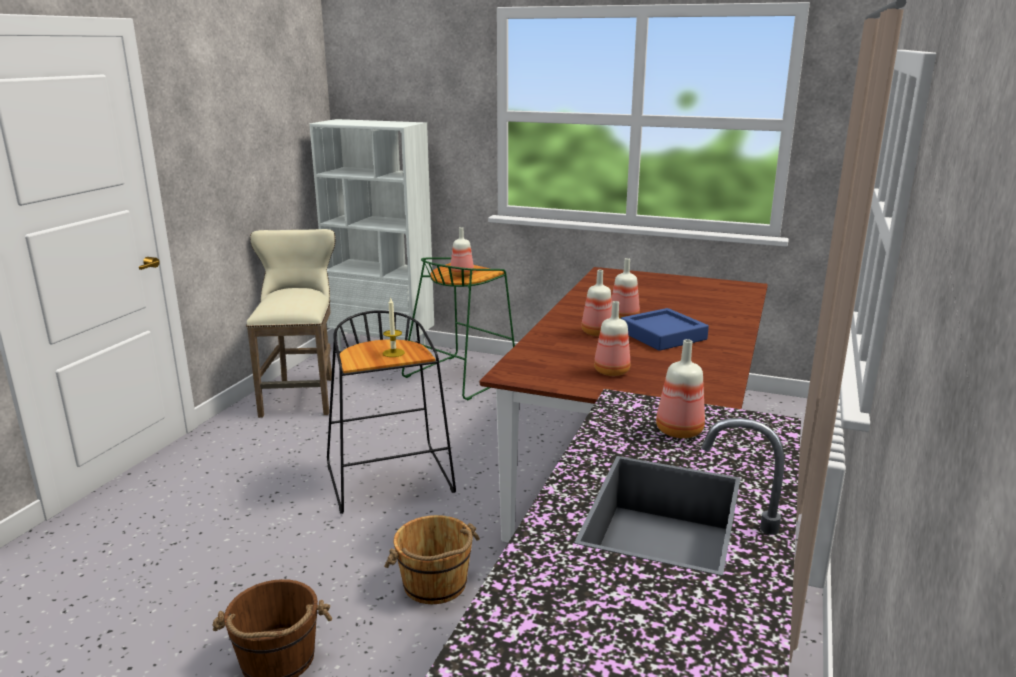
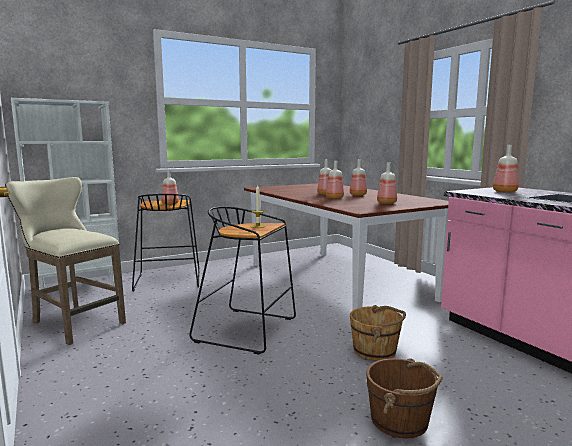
camera: 50 degrees left, 10 degrees down
green stool [402,257,515,400] -> black stool [132,194,200,292]
blue tray [621,308,709,351] -> bottle [350,160,367,196]

